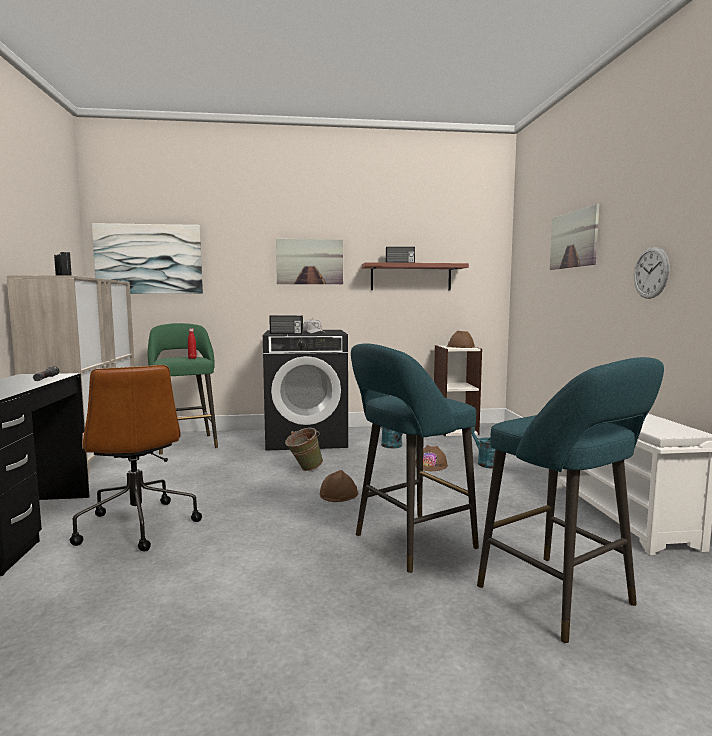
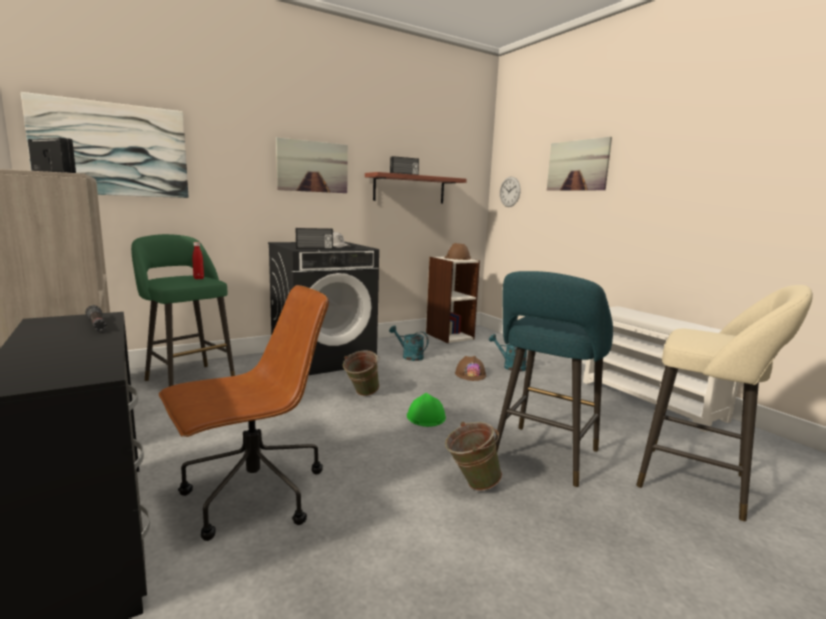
camera: 25 degrees left, 5 degrees up
brown office chair [70,365,202,551] -> brown office chair turned 75 degrees counterclockwise [159,285,329,541]
brown hard hat [319,470,358,502] -> green hard hat [407,393,446,427]
turquoise stool [477,357,664,643] -> beige stool [636,285,813,521]
wall clock [634,247,670,299] -> wall clock moved to [500,177,520,207]
none -> green bucket [445,422,502,491]

